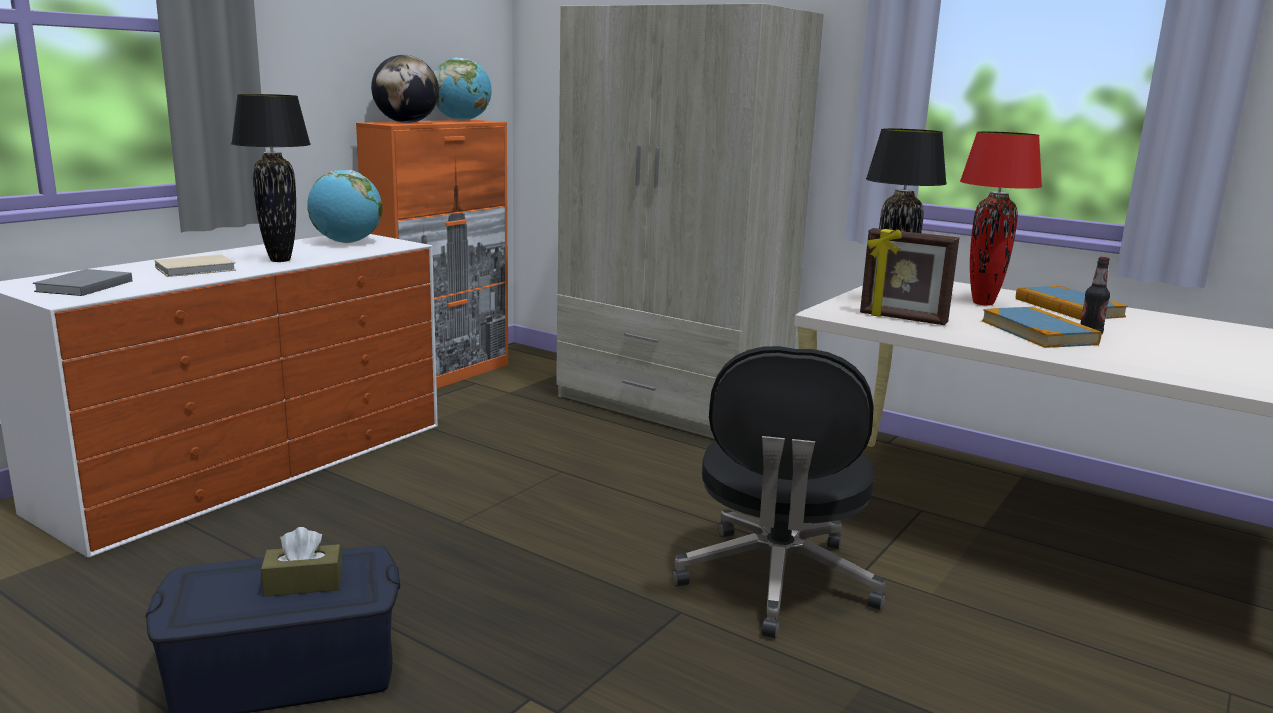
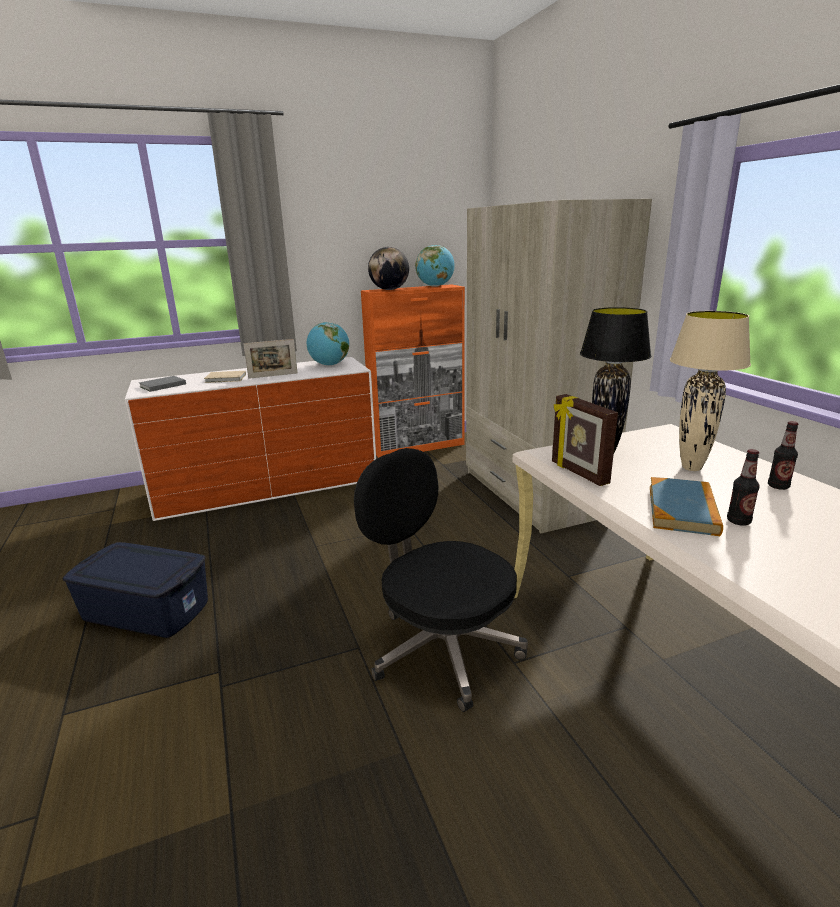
camera: 35 degrees right, 5 degrees up
black table lamp [231,94,311,262] -> picture frame [243,339,297,379]
brown tissue box [261,527,342,597] -> none
black office chair [672,346,885,639] -> black office chair turned 90 degrees clockwise [354,448,528,712]
red table lamp [960,131,1042,306] -> beige table lamp [670,311,751,471]
book [1016,286,1128,320] -> bottle [768,421,798,490]

